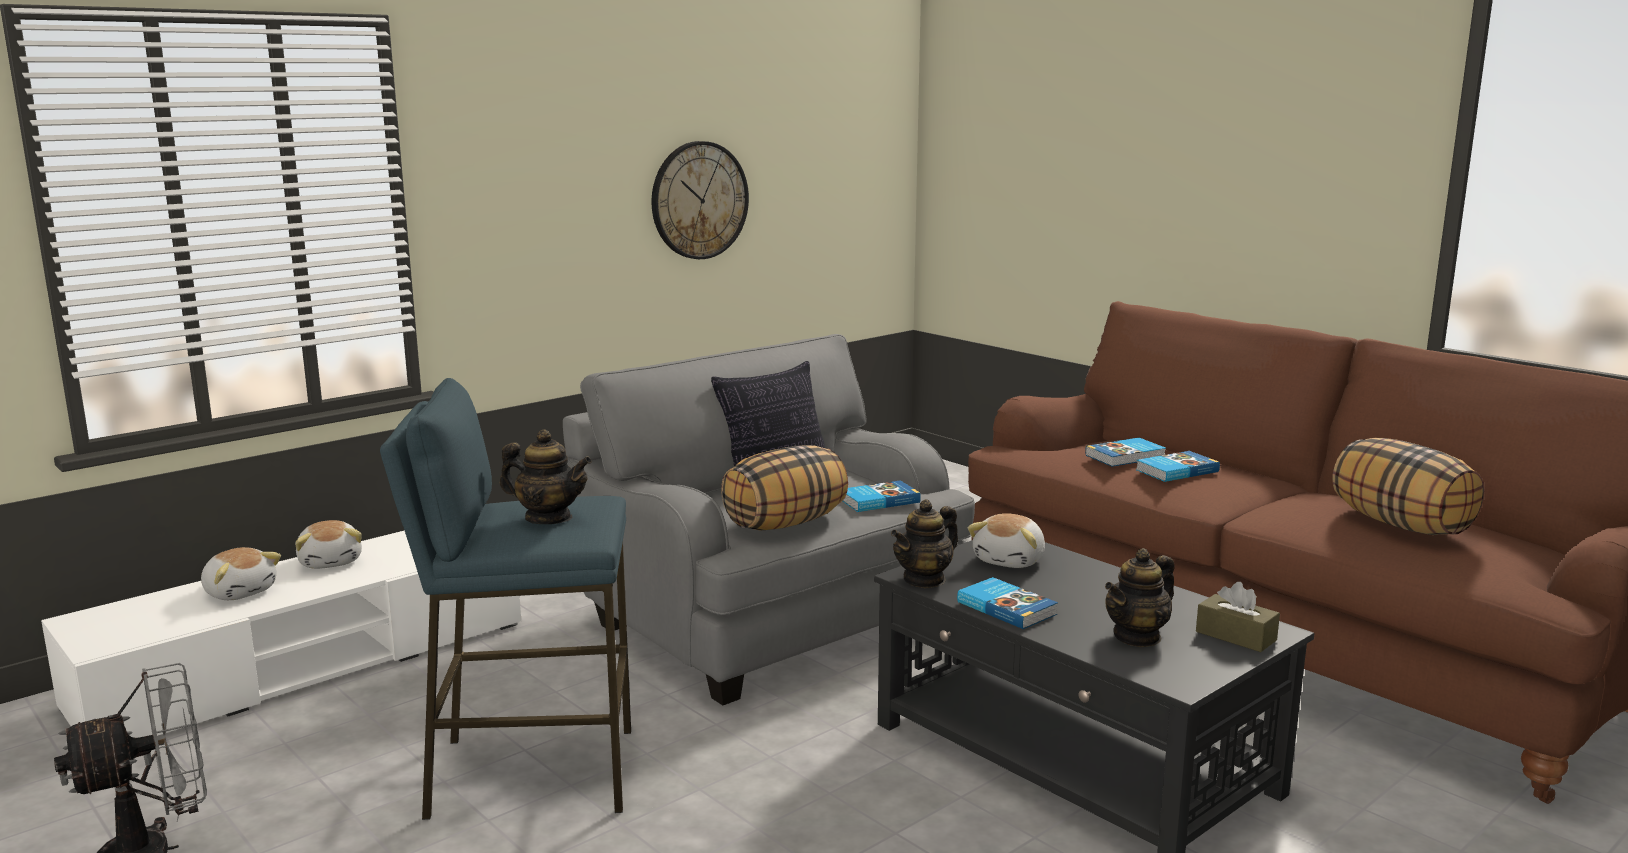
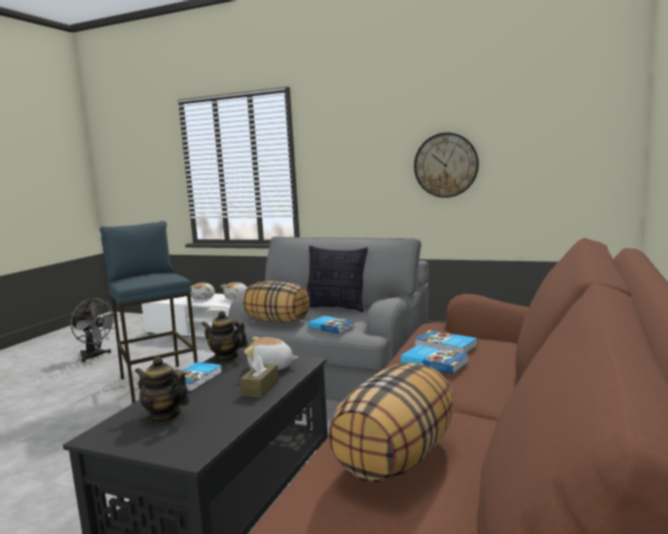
camera: 65 degrees right, 5 degrees down
teapot [500,429,592,524] -> none
brown tissue box [1196,582,1280,652] -> brown tissue box moved to [240,354,279,398]

